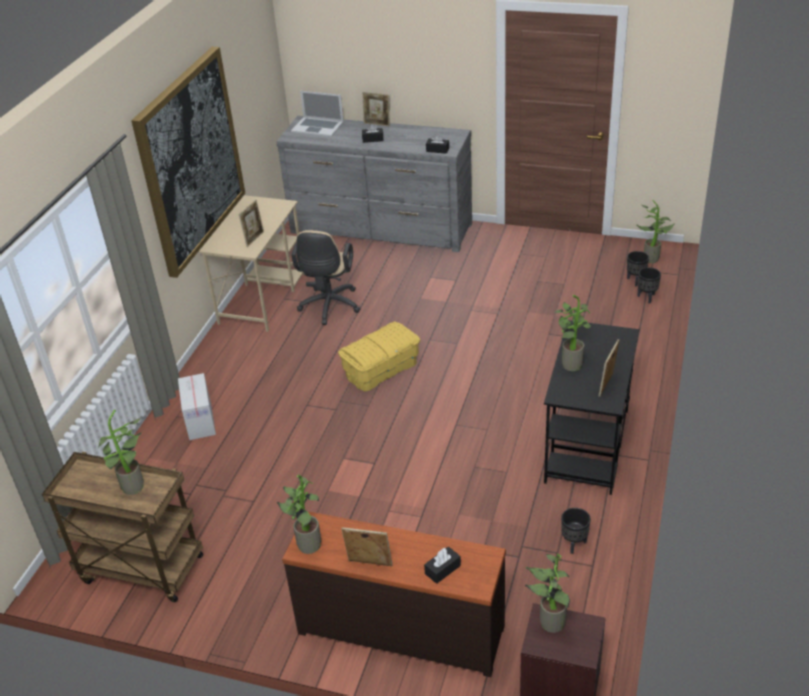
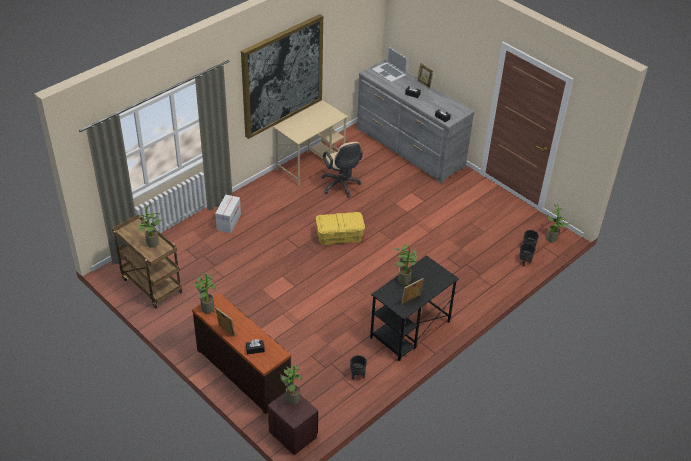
camera: 25 degrees right, 5 degrees up
picture frame [239,200,264,247] -> none
beige office chair [291,230,360,325] -> beige office chair turned 60 degrees counterclockwise [321,142,363,198]

